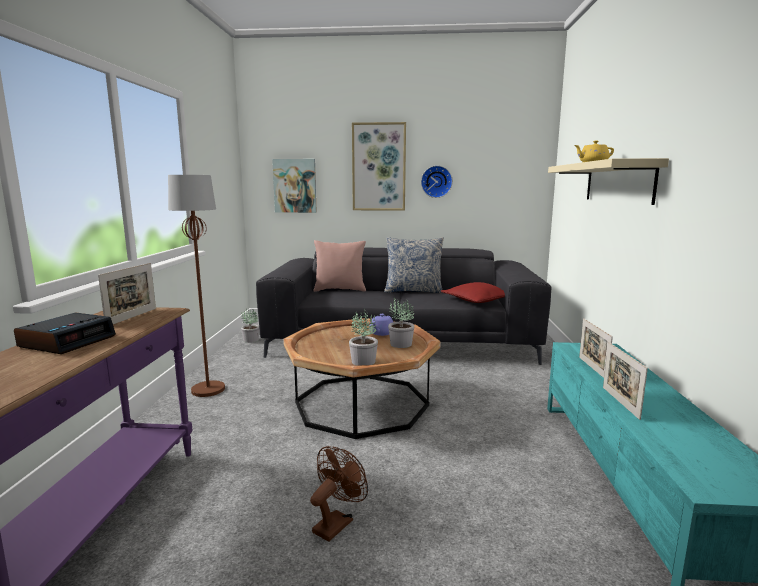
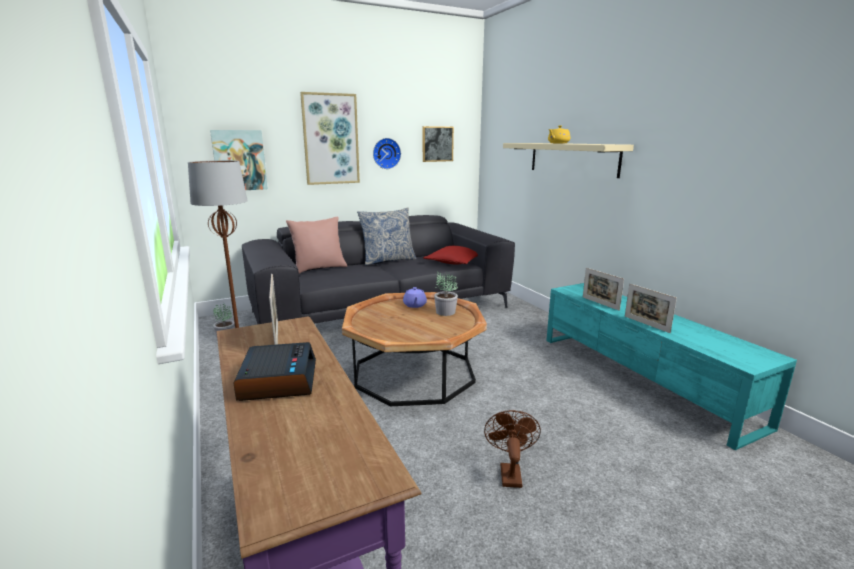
camera: 30 degrees left, 5 degrees up
potted plant [349,309,378,366] -> none
none -> picture [423,126,454,162]

